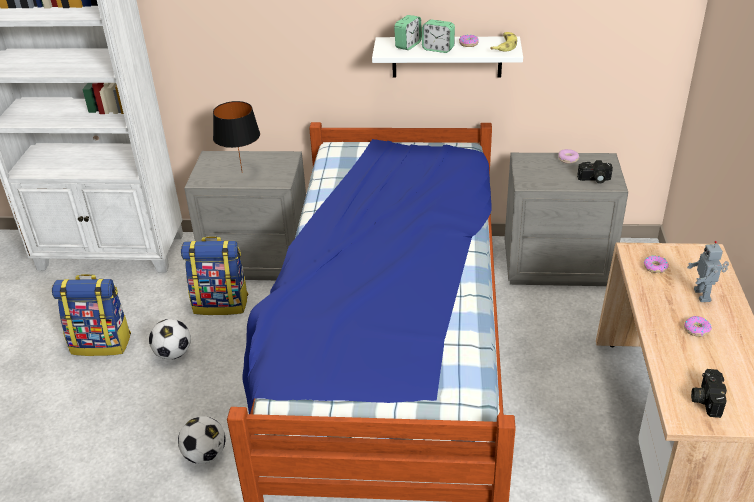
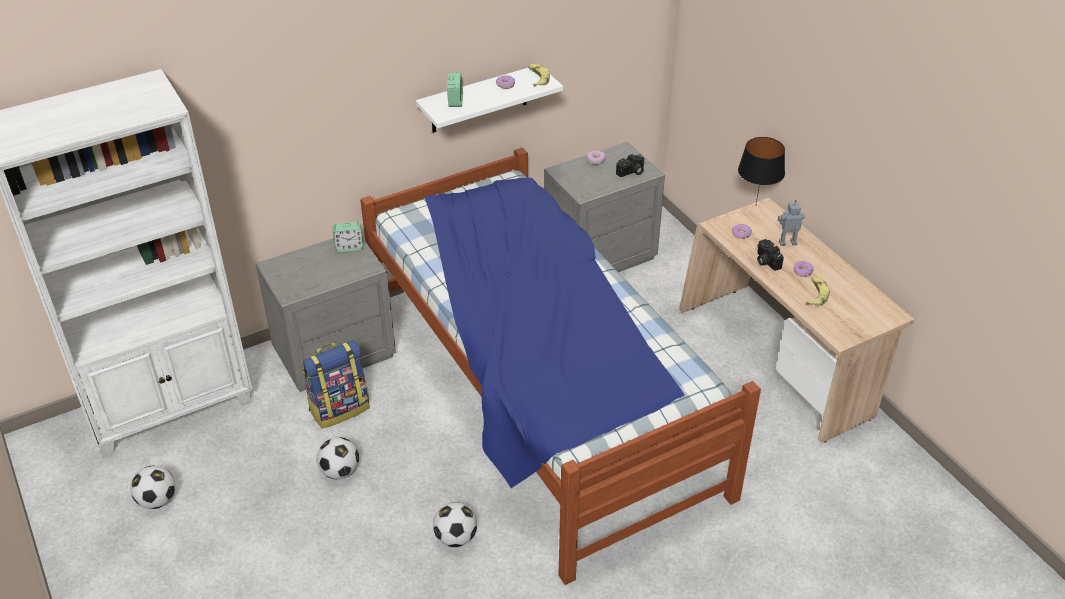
camera: 35 degrees left, 5 degrees up
backpack [52,274,131,356] -> none
black table lamp [213,101,260,170] -> black table lamp moved to [738,137,785,204]
alarm clock [422,20,455,53] -> alarm clock moved to [333,222,364,252]
toy robot [687,241,729,302] -> toy robot turned 120 degrees clockwise [777,200,805,246]
camera [691,369,727,418] -> camera moved to [757,239,784,271]
none -> football [131,466,175,509]
none -> banana [806,277,830,306]

